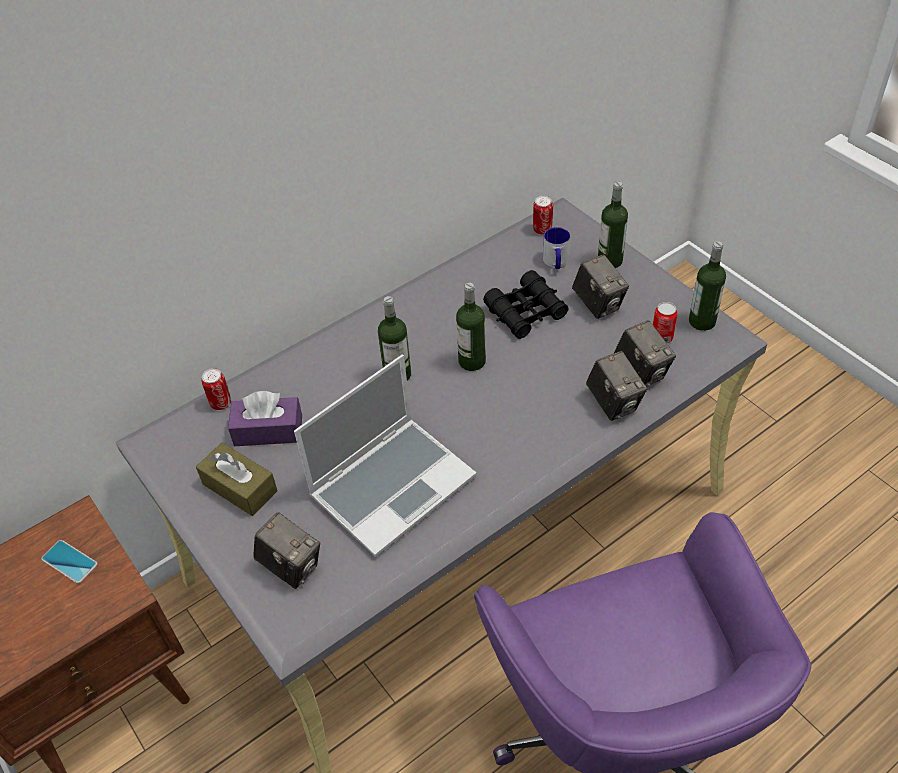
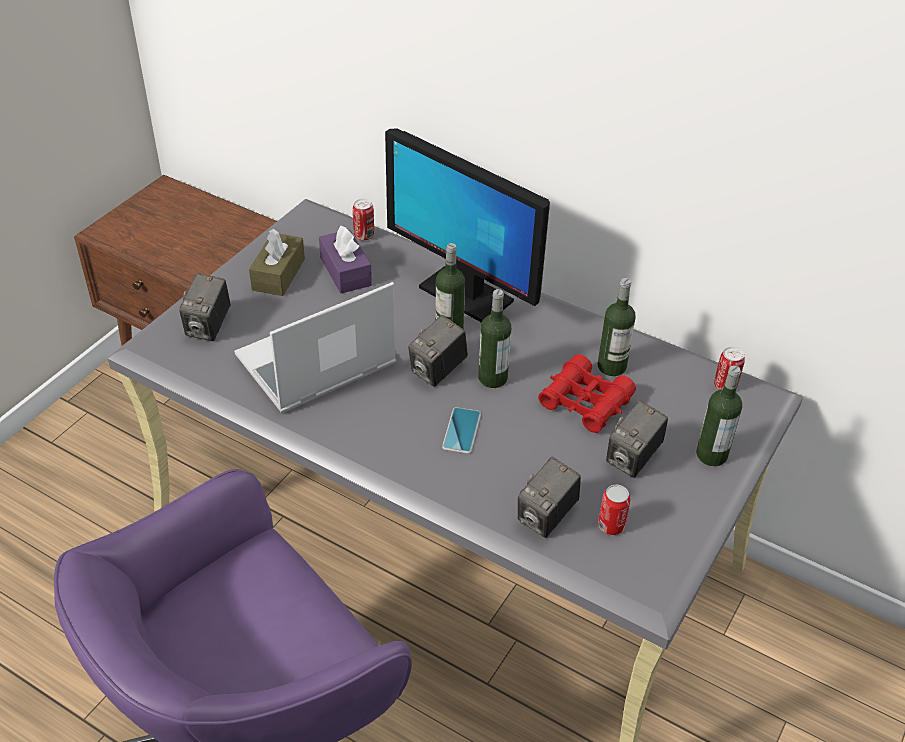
camera: 65 degrees right, 5 degrees down
phone [41,540,98,583] -> phone moved to [442,407,481,454]
laptop [294,355,477,557] -> laptop turned 120 degrees clockwise [234,282,396,413]
black binoculars [483,270,569,339] -> red binoculars [538,354,636,433]
mug [543,227,570,269] -> none
camera [586,351,647,421] -> camera moved to [408,315,468,387]
bottle [689,241,726,331] -> bottle moved to [598,278,636,376]
none -> monitor [385,129,550,323]

